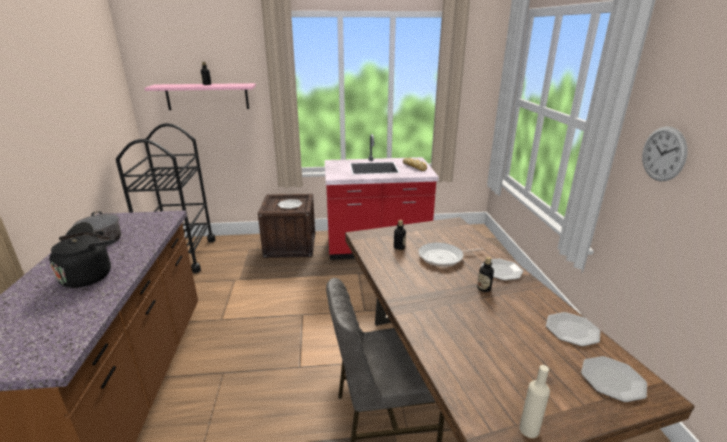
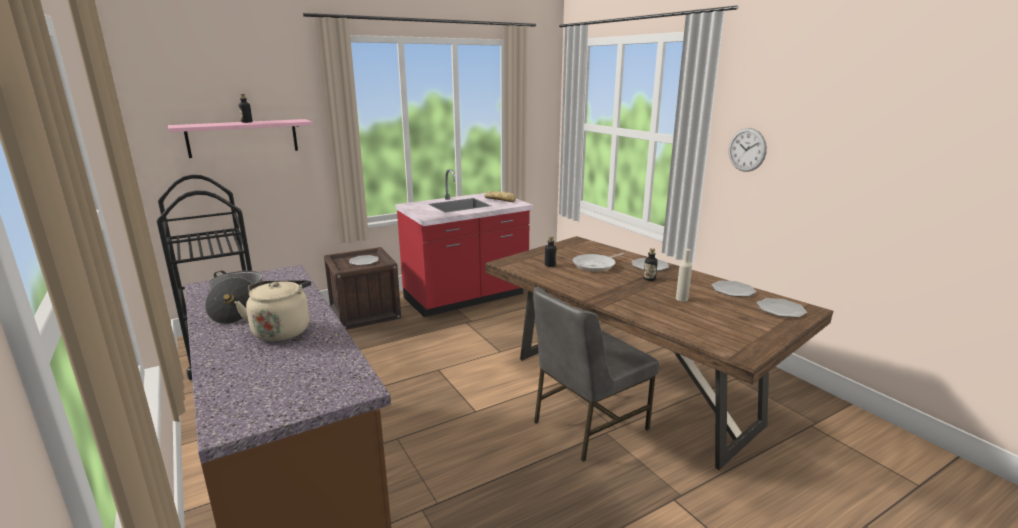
camera: 25 degrees left, 5 degrees down
black kettle [49,232,115,288] -> beige kettle [234,280,311,341]
beige bottle [519,365,550,438] -> beige bottle moved to [676,249,692,302]

